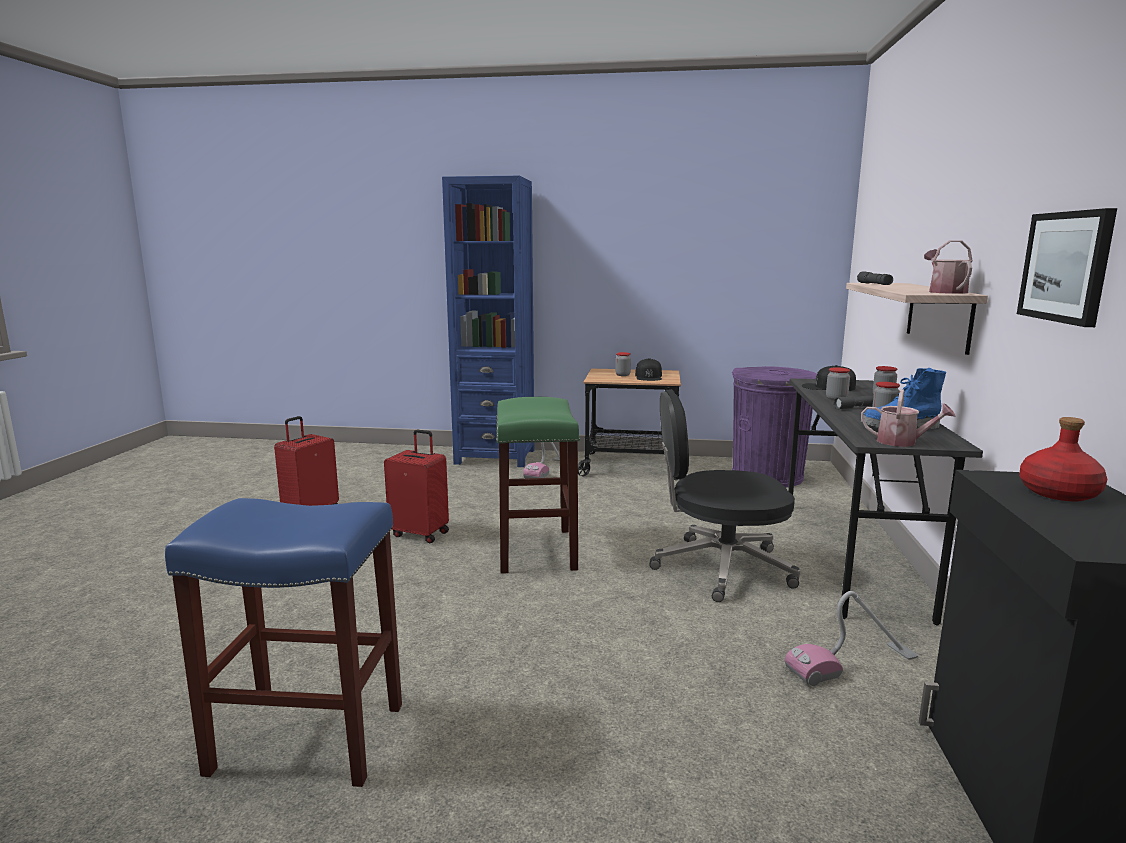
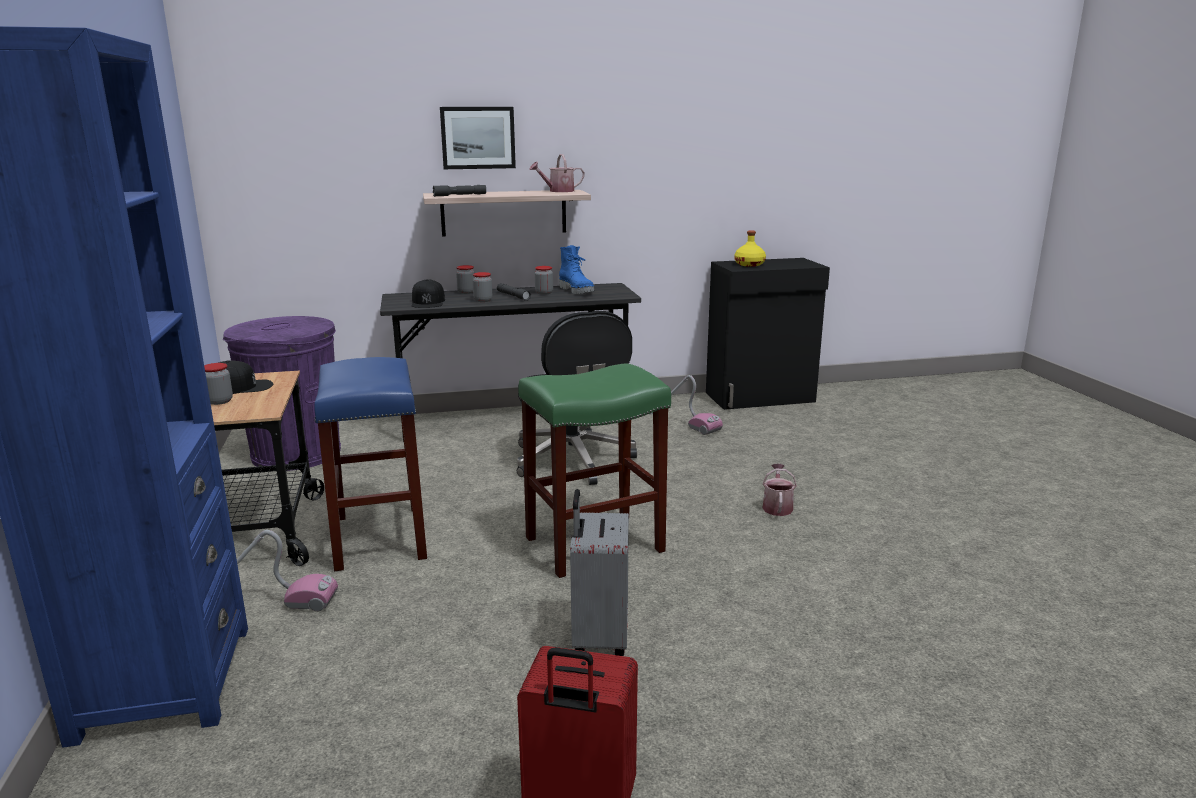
camera: 110 degrees left, 5 degrees up
blue stool [165,498,402,787] -> blue stool moved to [314,357,427,571]
red suitcase [384,430,449,543] -> grey suitcase [570,489,629,656]
watering can [861,389,956,447] -> watering can moved to [763,464,797,516]
picture [1017,208,1117,327] -> picture moved to [440,107,516,169]
red bottle [1019,417,1108,501] -> yellow bottle [734,230,766,267]

